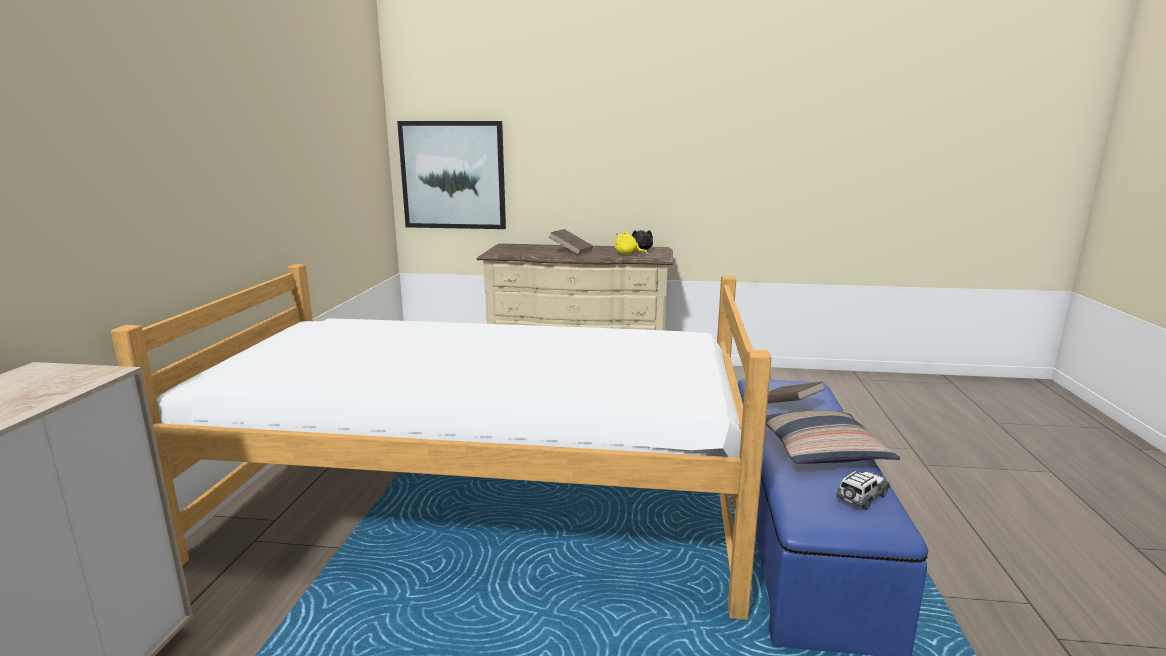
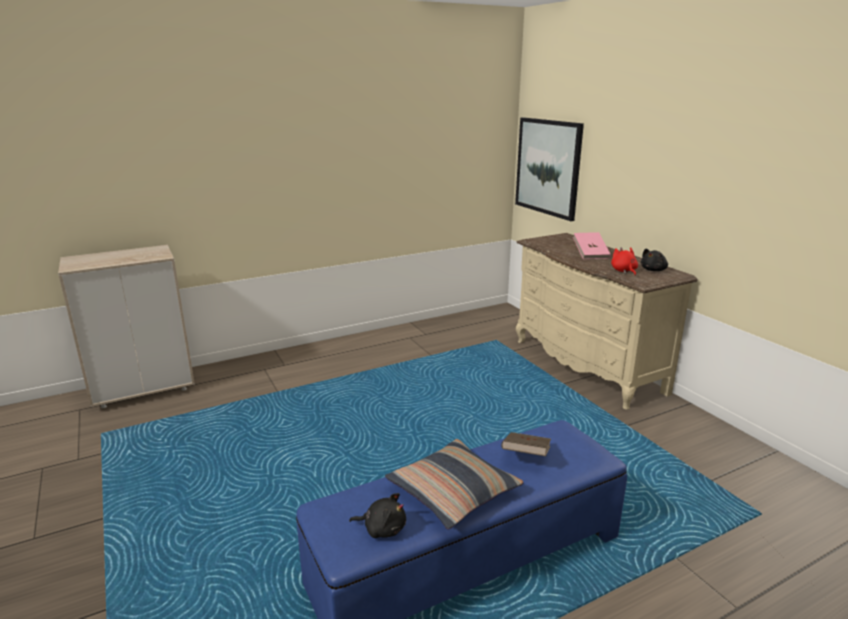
camera: 55 degrees right, 5 degrees up
bed [111,264,772,620] -> none
brown book [549,229,593,255] -> pink book [573,232,611,259]
yellow plush toy [614,231,648,255] -> red plush toy [611,247,638,276]
toy car [836,470,890,510] -> black plush toy [349,493,406,538]

